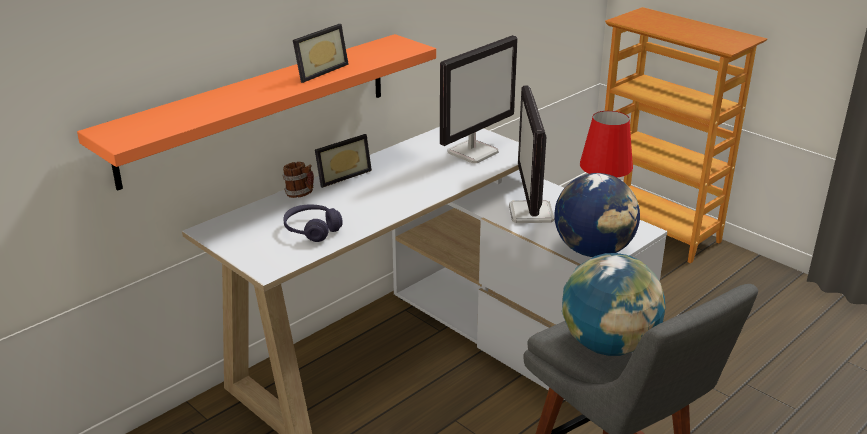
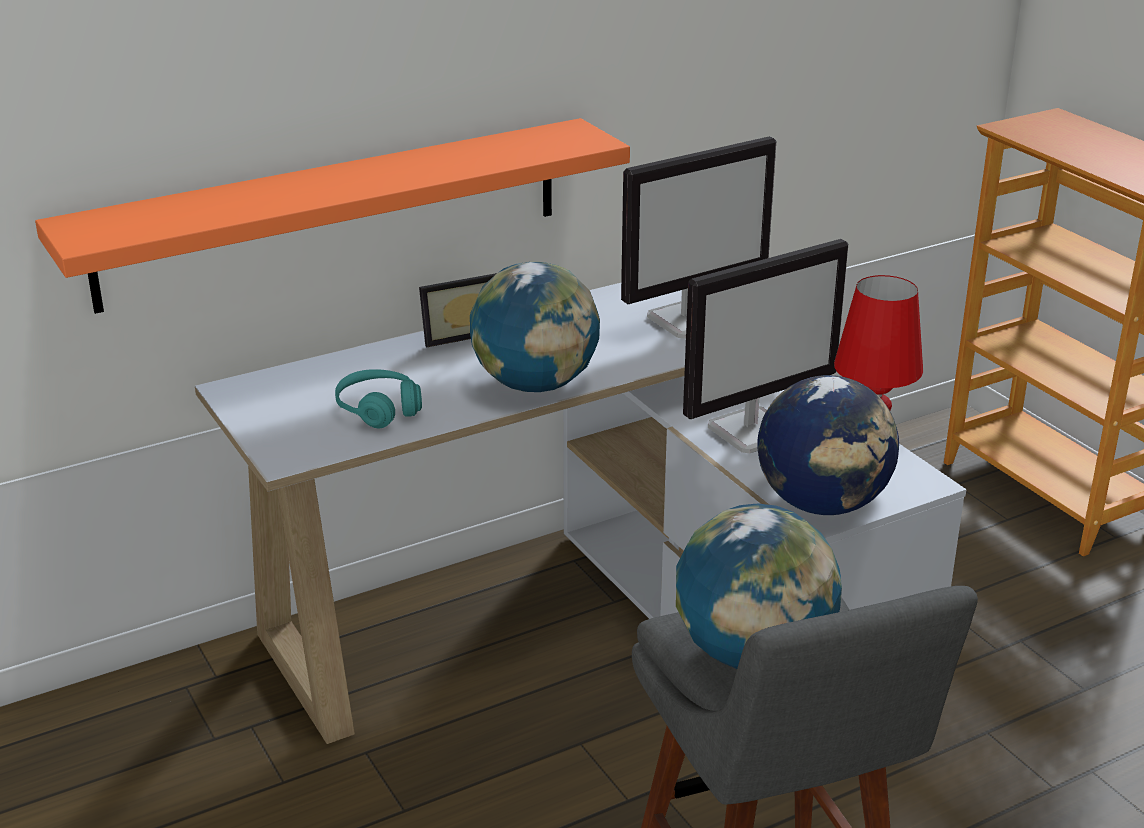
camera: 15 degrees right, 0 degrees up
mug [282,162,314,198] -> none
purple headphones [283,205,343,242] -> turquoise headphones [335,369,422,428]
picture frame [293,24,349,83] -> none
monitor [509,86,554,223] -> monitor turned 135 degrees counterclockwise [683,239,848,453]
none -> globe [470,262,600,392]

